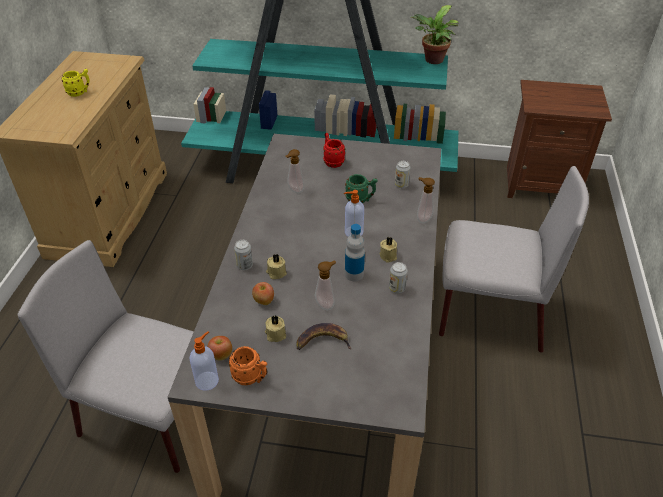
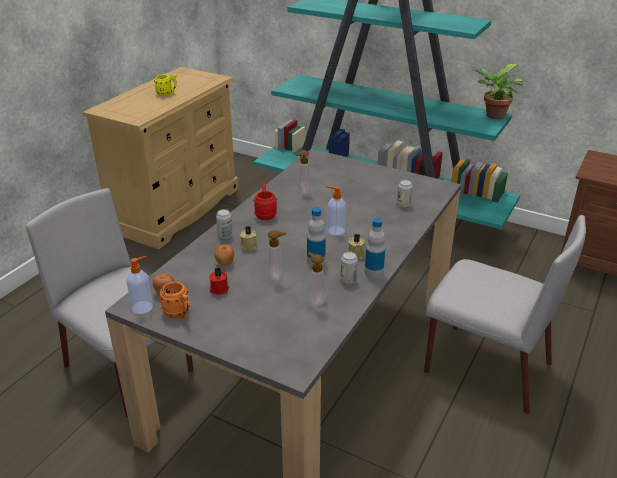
camera: 20 degrees right, 10 degrees down
beige candle [265,316,286,342] -> red candle [209,267,229,295]
banana [296,323,352,350] -> none
red mug [323,133,345,168] -> red mug moved to [253,184,277,220]
green mug [345,174,378,203] -> none
soap dispenser [417,177,435,223] -> soap dispenser moved to [306,252,328,307]
none -> bottle [365,218,385,279]

